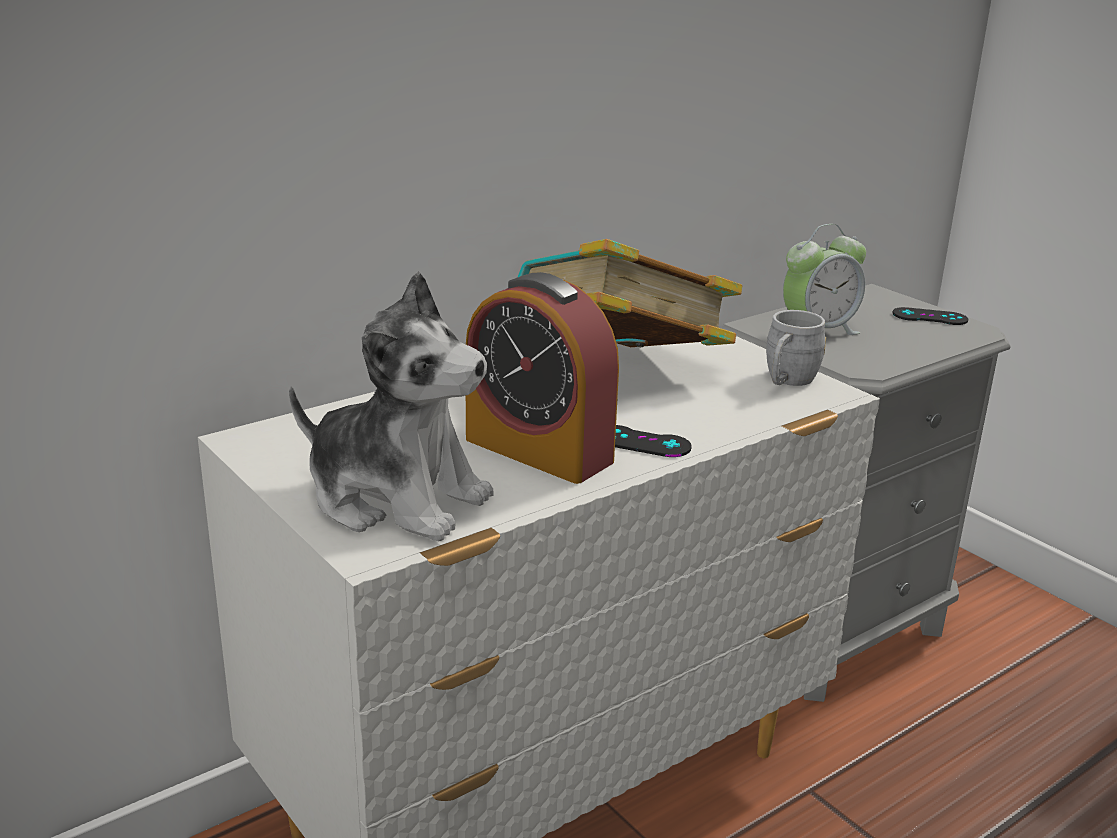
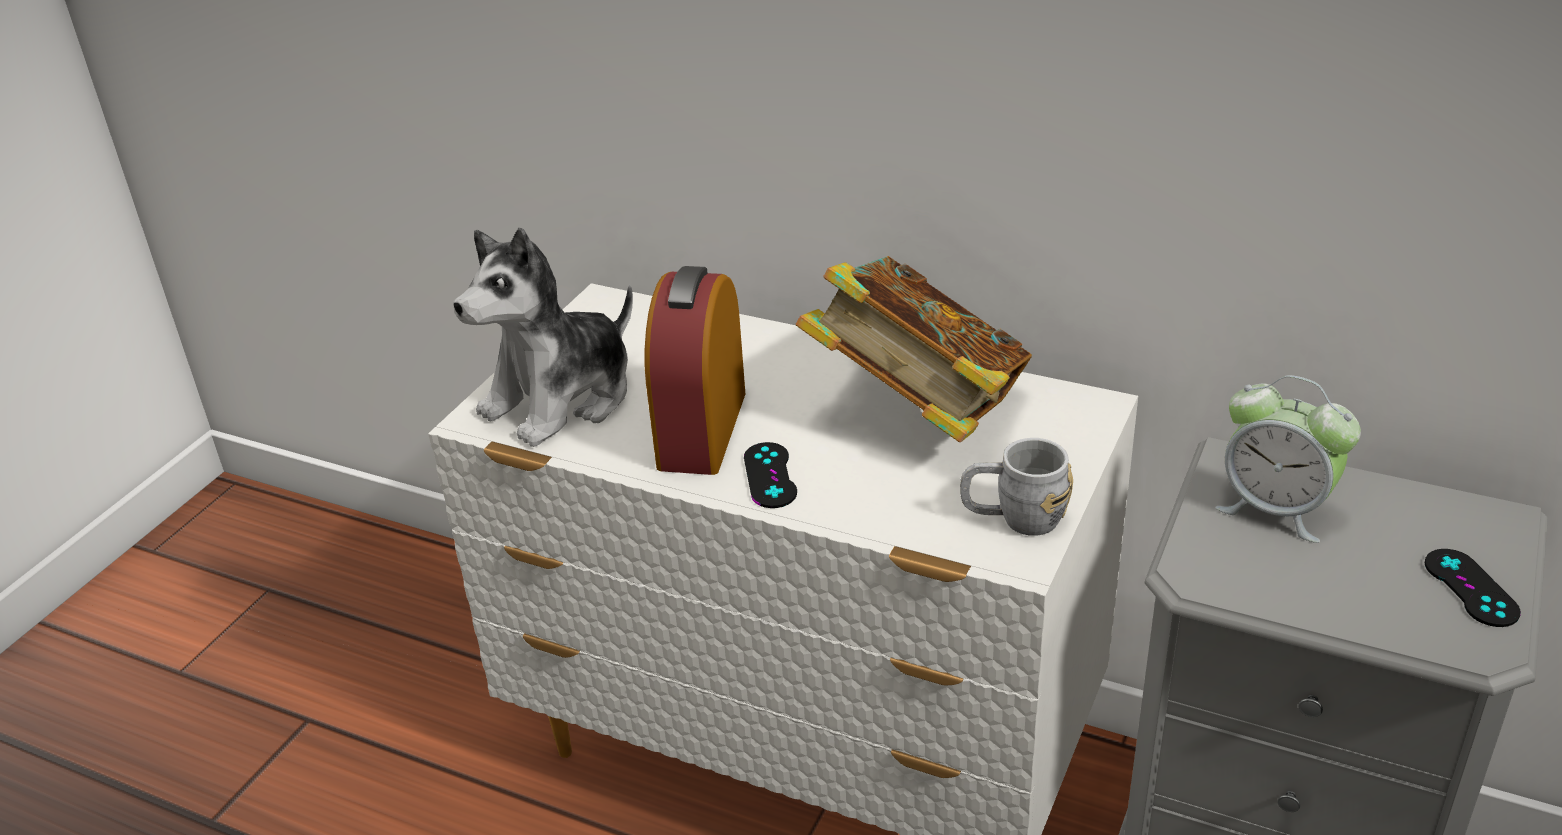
camera: 65 degrees right, 10 degrees up
plush toy [289,271,494,541] -> plush toy turned 45 degrees clockwise [453,228,633,447]

